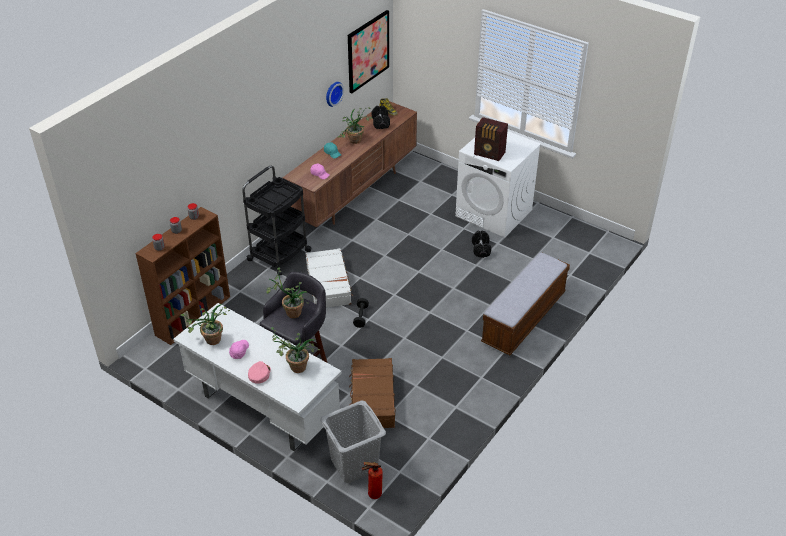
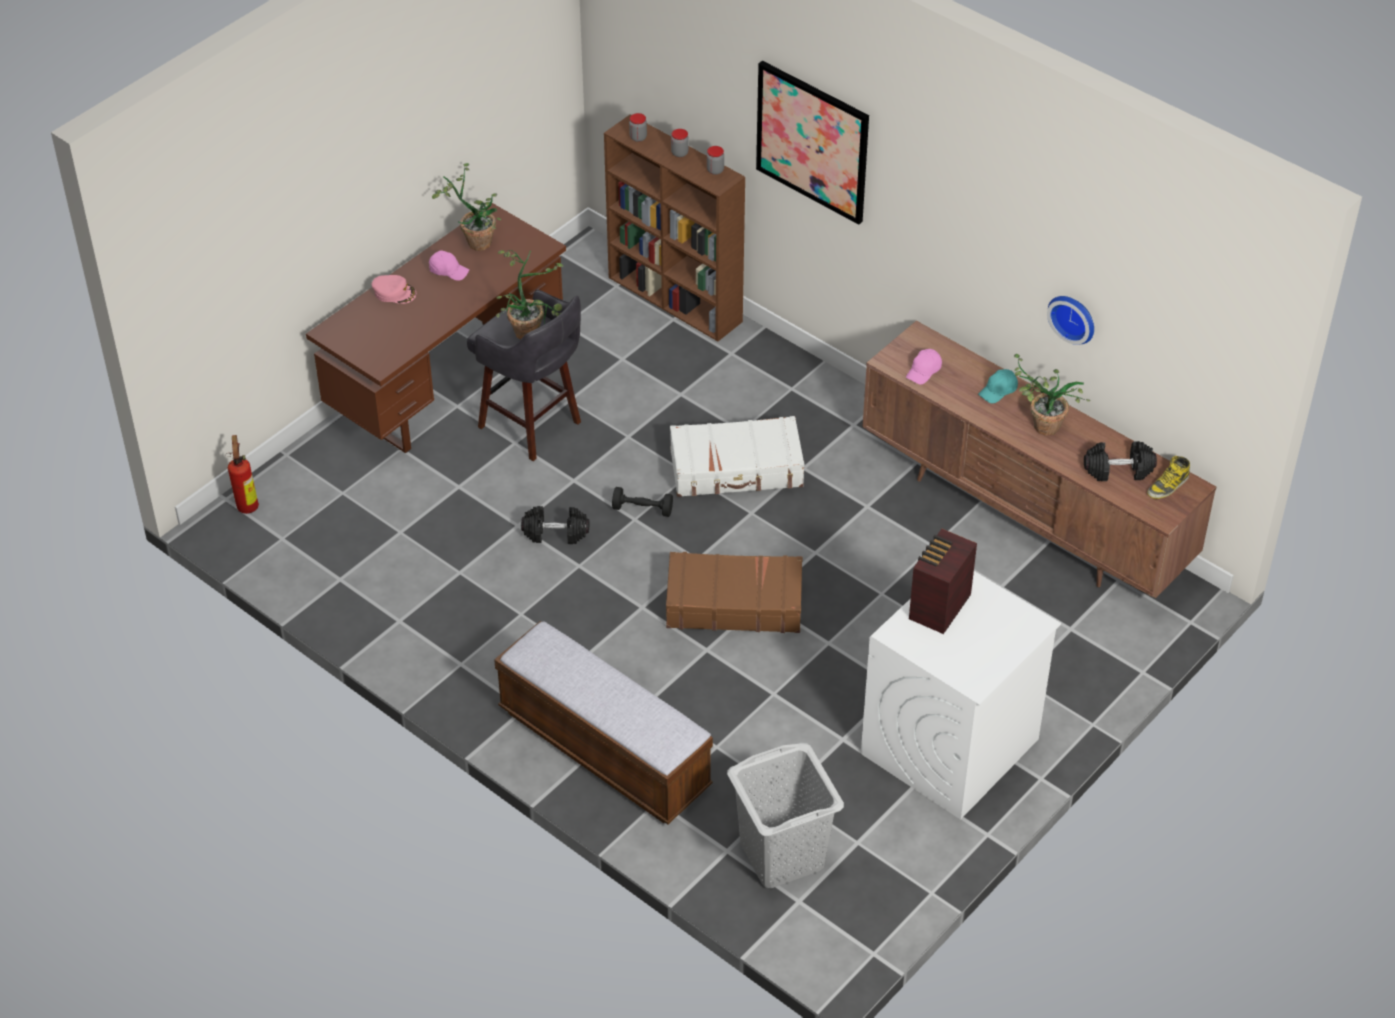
camera: 95 degrees right, 5 degrees up
white desk [173,303,342,451] -> brown desk [306,203,566,454]
black cart [242,166,311,276] -> none
potted plant [271,327,320,373] -> none
grey laundry basket [320,401,386,483] -> grey laundry basket moved to [727,743,844,888]
picture [348,10,389,94] -> picture moved to [756,61,869,225]
brown suitcase [349,358,395,428] -> brown suitcase moved to [666,552,803,633]
black dumbbell [472,231,491,258] -> black dumbbell moved to [521,506,589,544]

